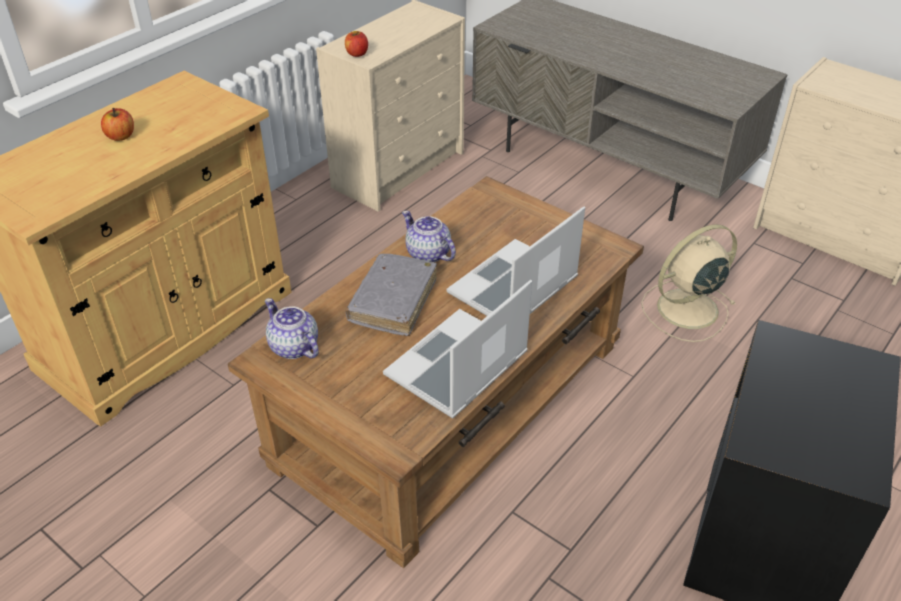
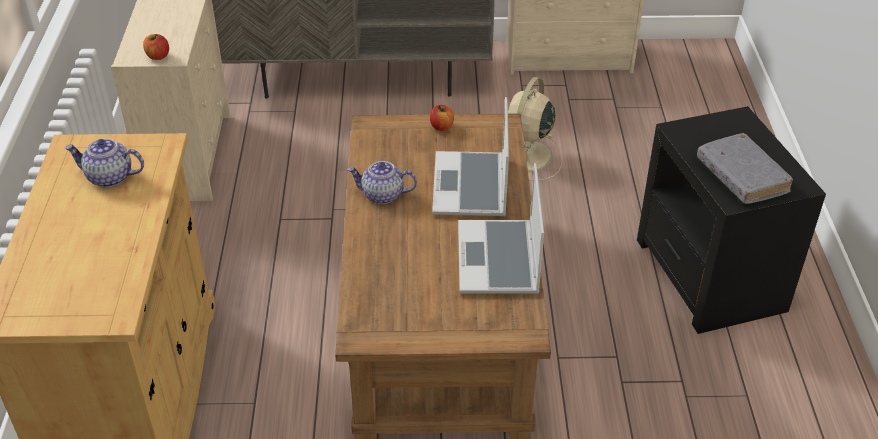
camera: 40 degrees left, 0 degrees up
apple [101,108,134,141] -> apple moved to [430,105,454,131]
teapot [265,298,319,359] -> teapot moved to [65,138,144,187]
grey book [345,254,437,336] -> grey book moved to [697,133,793,204]

